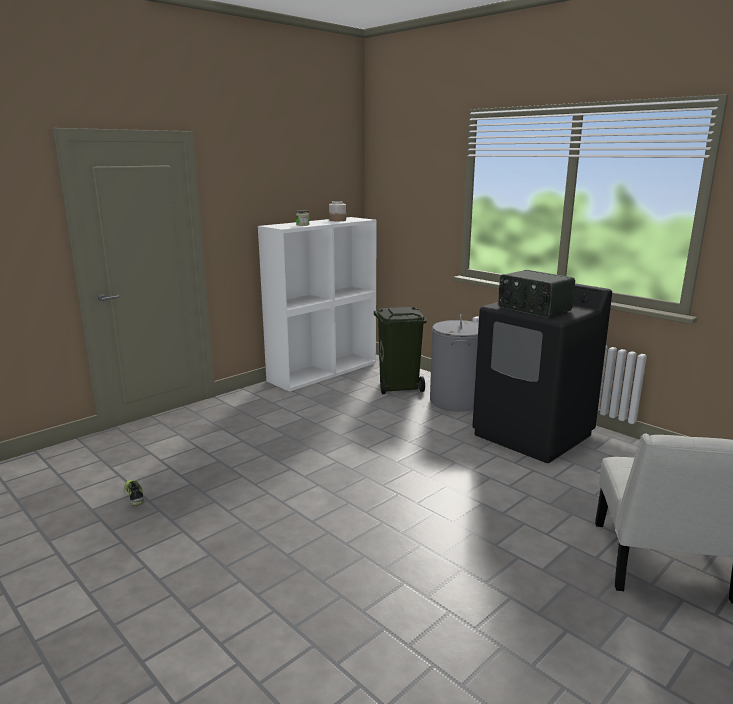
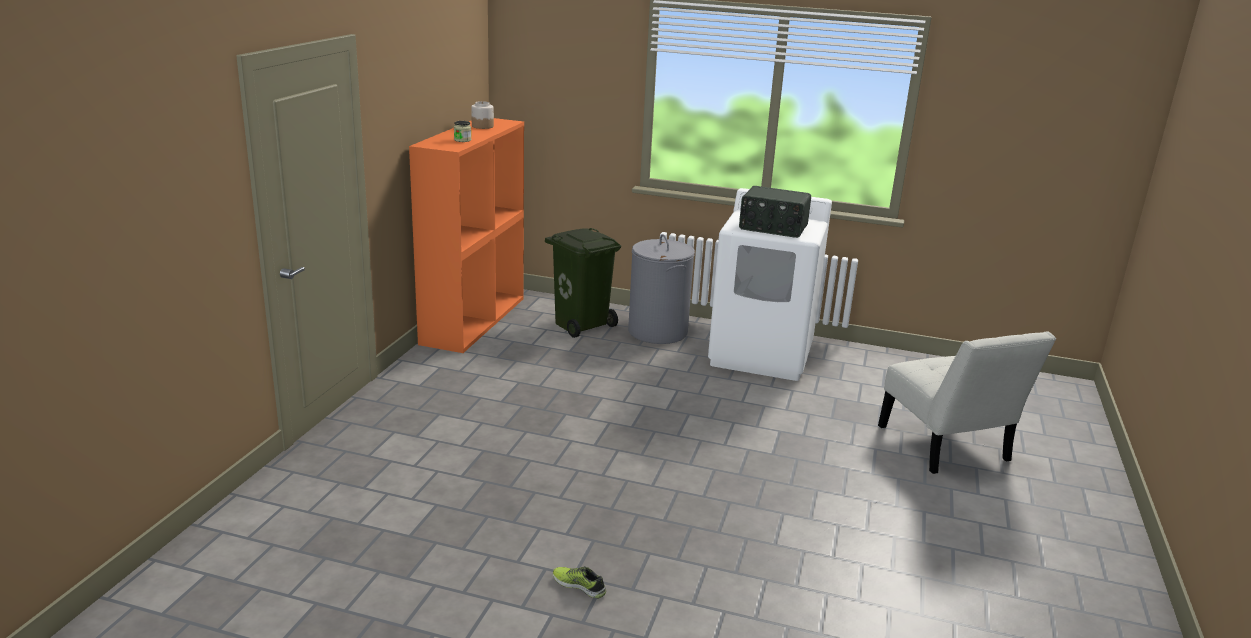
camera: 30 degrees left, 5 degrees up
shoe [124,480,145,506] -> shoe moved to [553,566,606,599]
white bookcase [258,217,377,392] -> orange bookcase [409,118,524,353]
black washing machine [472,283,612,463] -> white washing machine [708,188,832,381]

